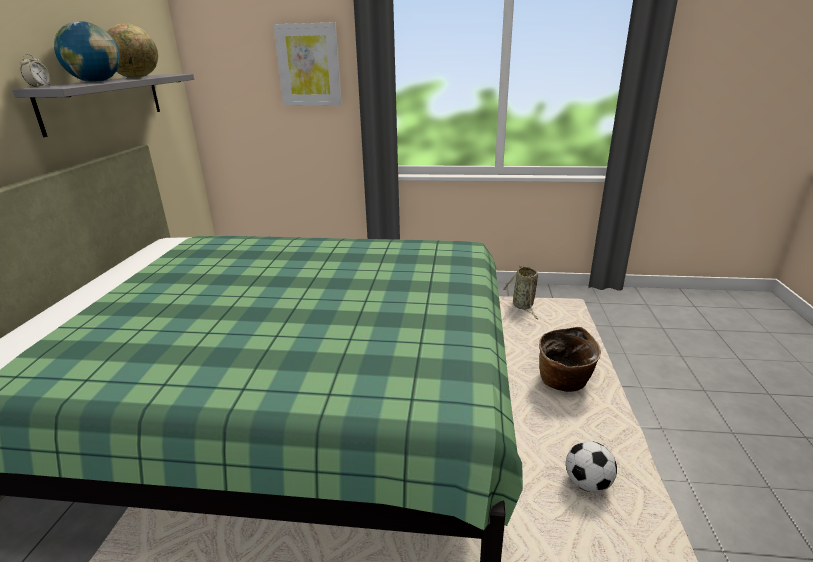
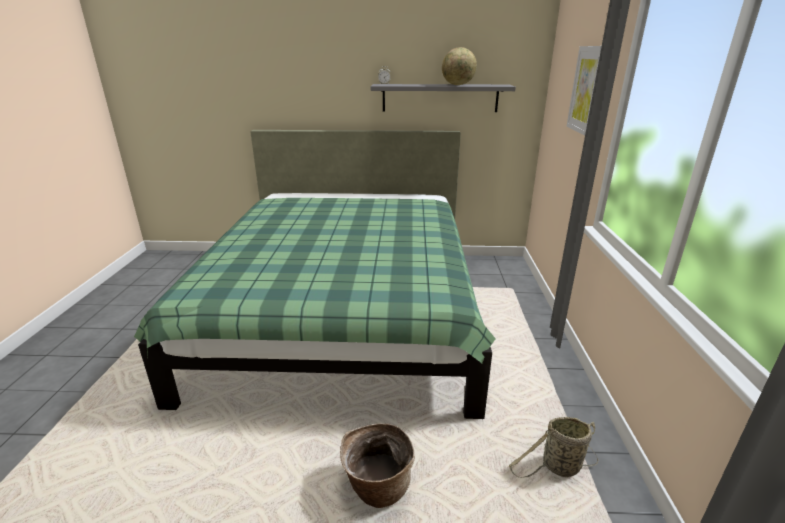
camera: 85 degrees right, 0 degrees up
globe [54,21,120,82] -> none
football [566,441,617,492] -> none

